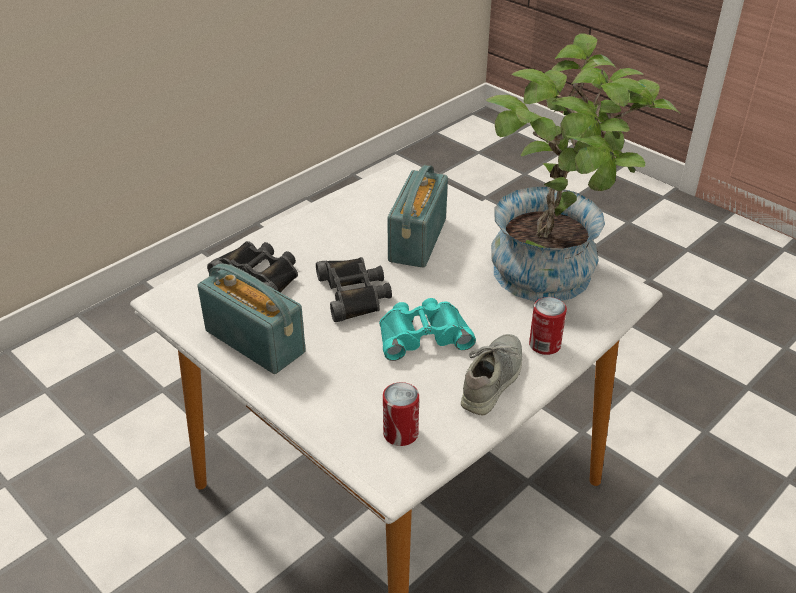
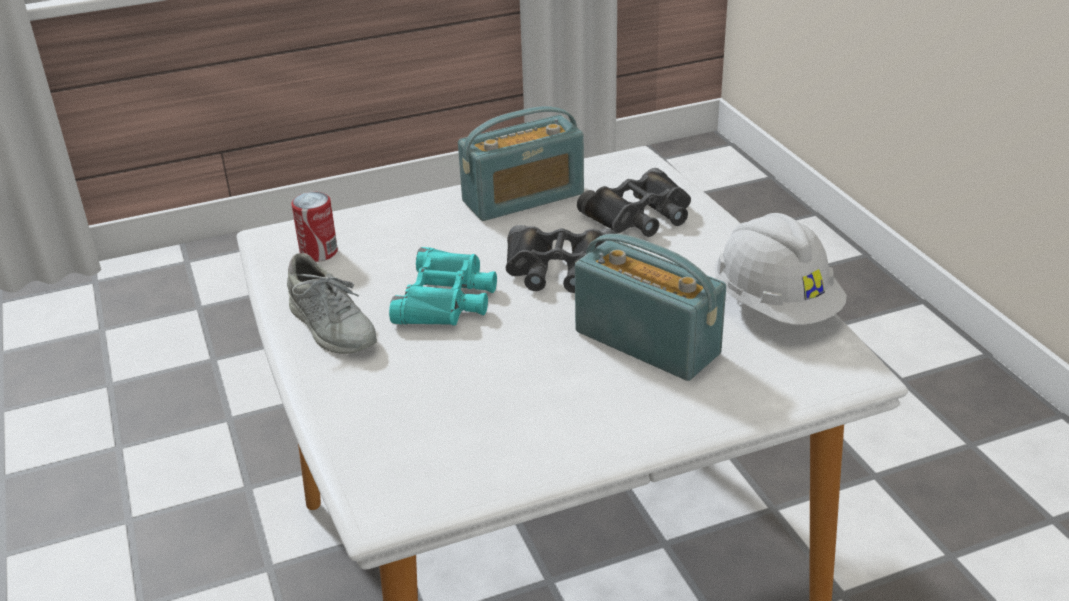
camera: 115 degrees right, 5 degrees down
potted plant [486,33,679,302] -> none
can [529,297,567,355] -> none
none -> white hard hat [714,213,847,325]

